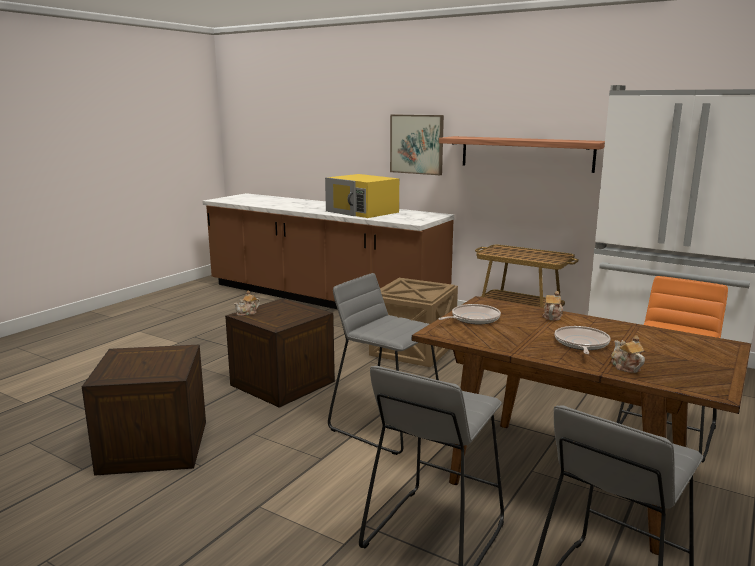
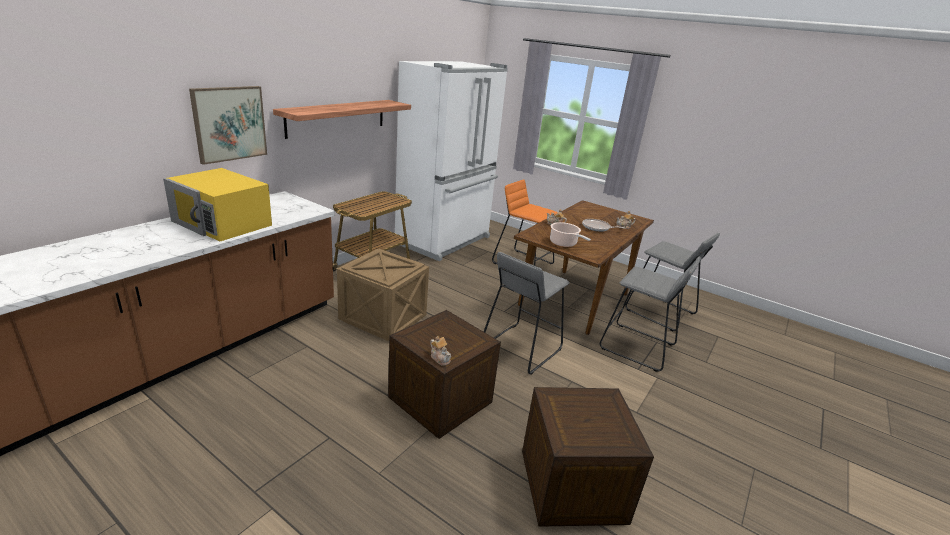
camera: 90 degrees left, 10 degrees up
yellow microwave [325,174,399,218] -> yellow microwave turned 75 degrees clockwise [163,168,272,241]
frying pan [438,304,501,324] -> cooking pot [550,222,591,247]

